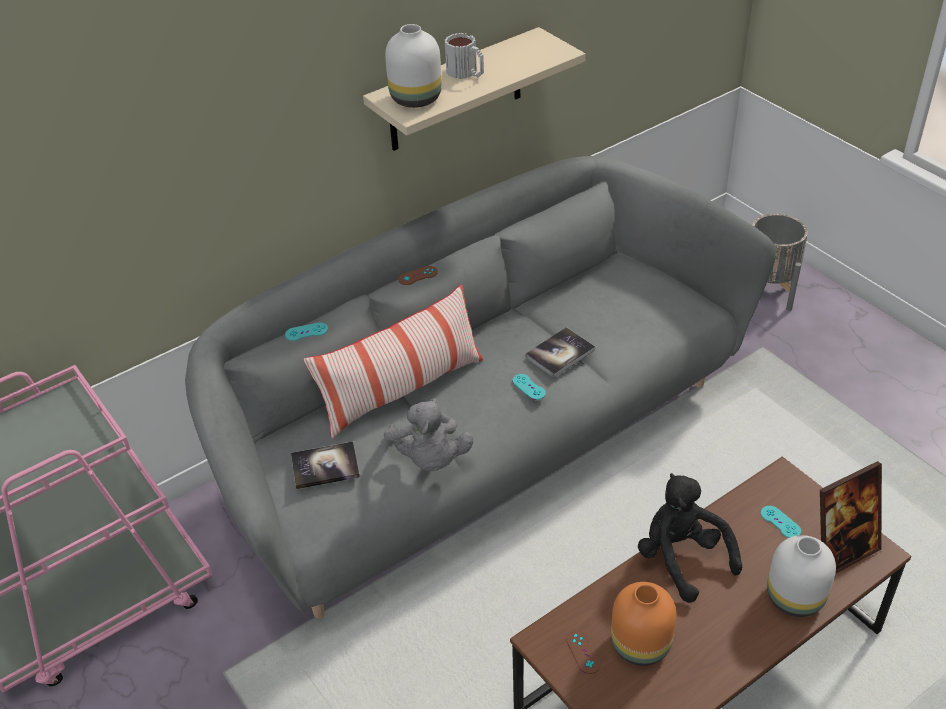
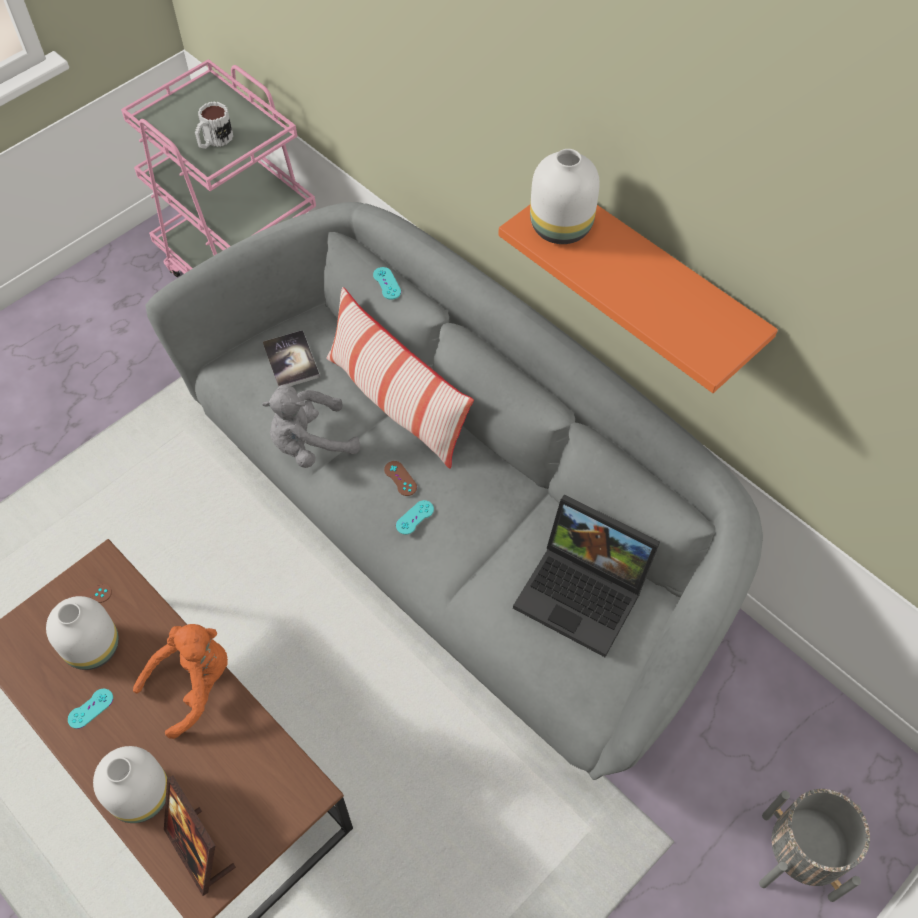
camera: 80 degrees right, 15 degrees up
beige shelf [363,27,585,151] -> orange shelf [498,205,778,393]
brown game controller [398,266,438,285] -> brown game controller moved to [384,461,417,496]
mug [445,33,484,79] -> mug moved to [195,102,233,149]
book [525,327,595,378] -> none
orange vase [611,582,676,666] -> white vase [46,596,119,670]
black plush toy [638,473,742,603] -> orange plush toy [133,624,228,739]
turquoise game controller [761,506,801,538] -> turquoise game controller moved to [68,689,113,729]
none -> laptop [513,495,660,657]

